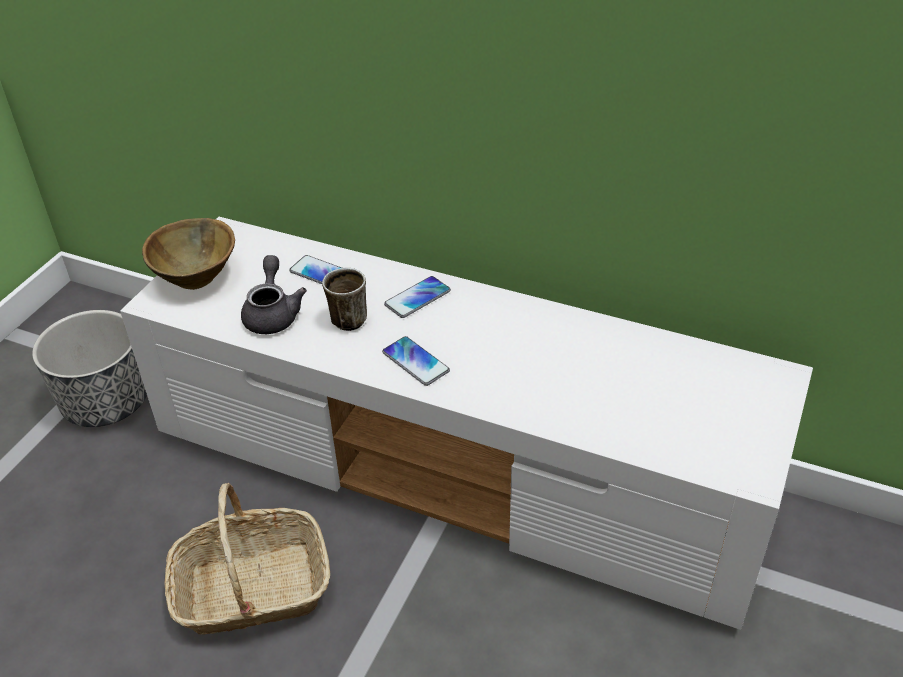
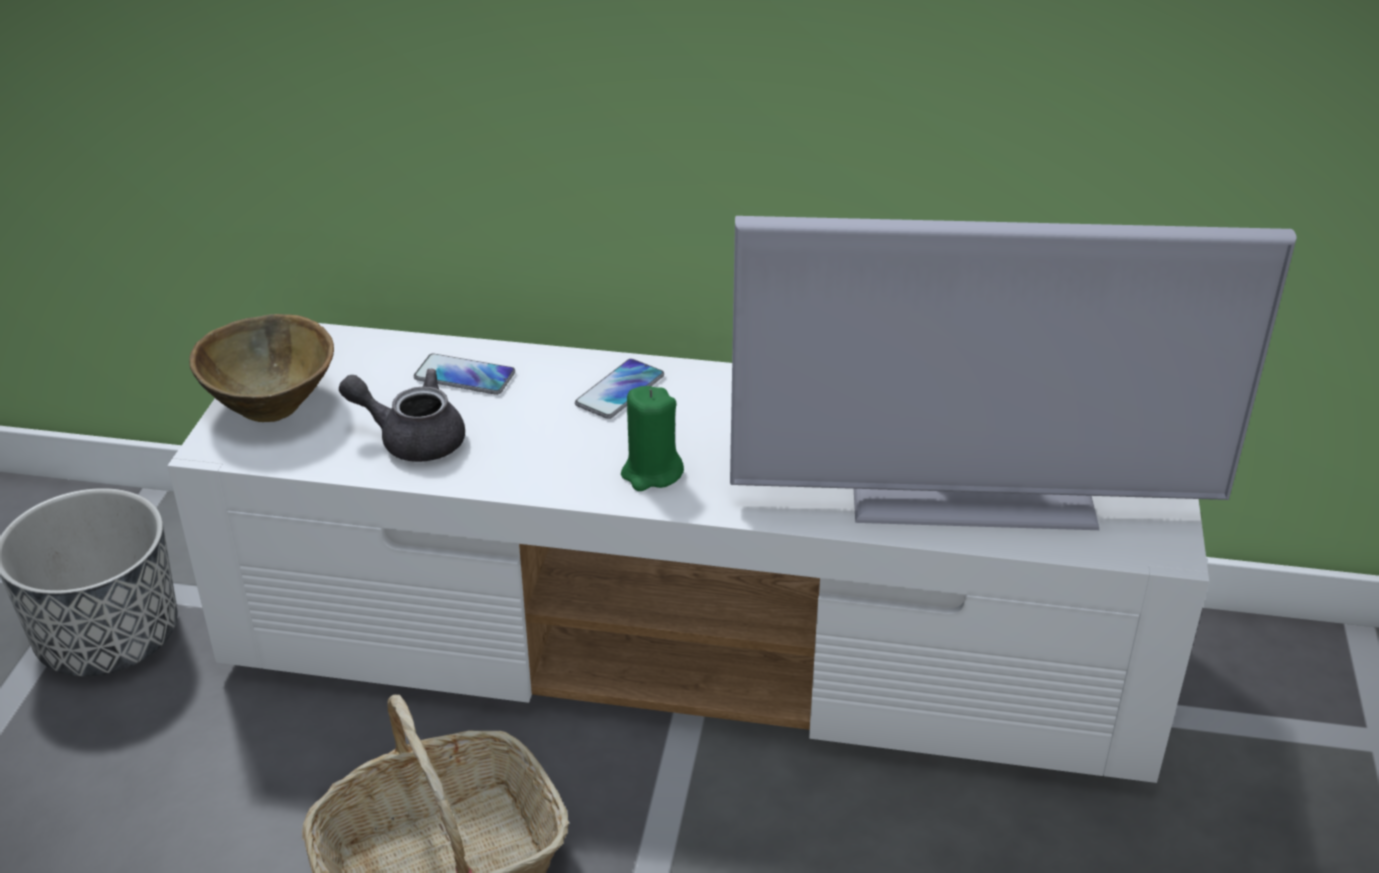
camera: 15 degrees left, 5 degrees down
grey teapot [241,255,307,334] -> grey teapot turned 60 degrees counterclockwise [339,369,465,462]
mug [322,268,367,331] -> none
phone [382,336,450,386] -> green candle [621,386,684,491]
none -> television [730,216,1297,530]

